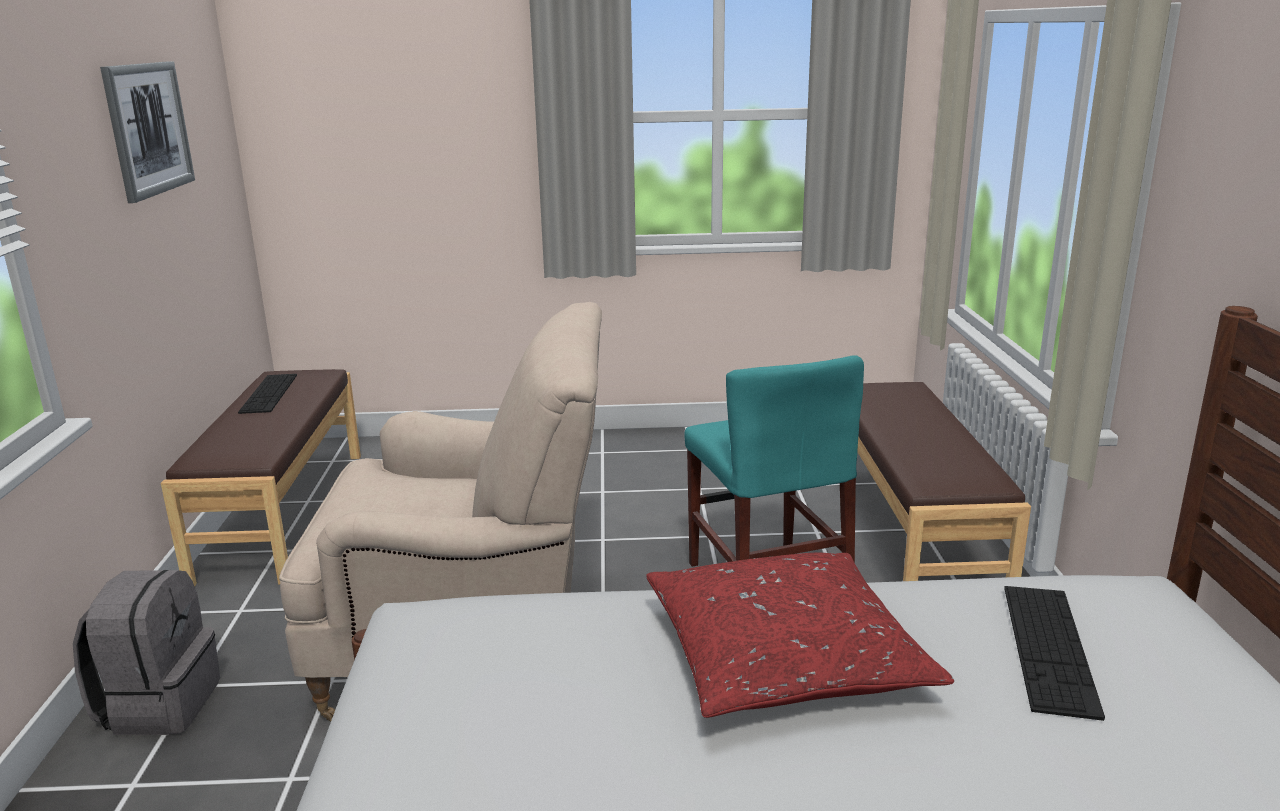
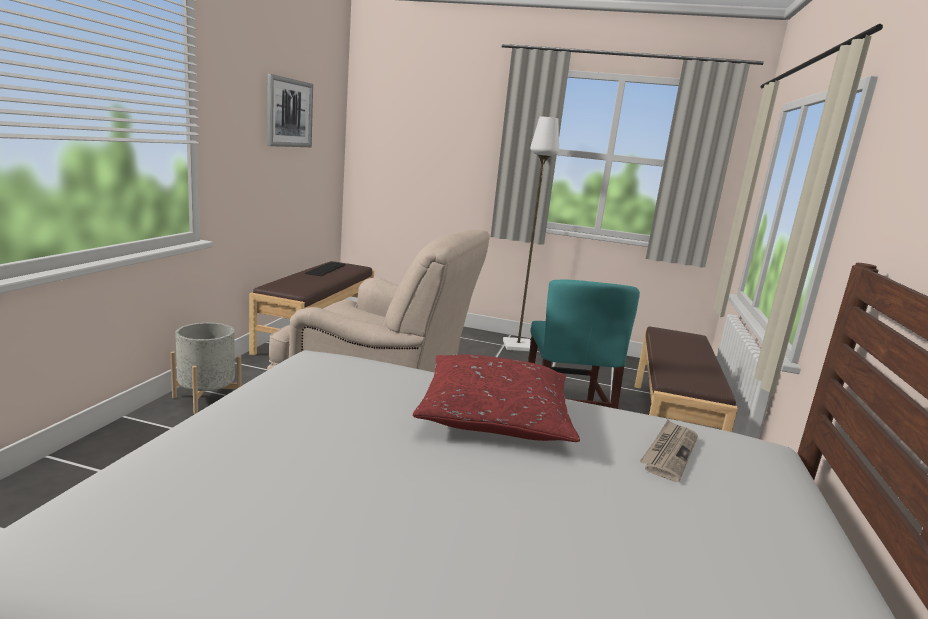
camera: 15 degrees right, 5 degrees down
grey backpack [73,570,220,735] -> grey planter [170,323,242,414]
keyboard [1004,586,1105,721] -> newspaper [639,419,698,482]
none -> white floor lamp [503,117,559,351]

